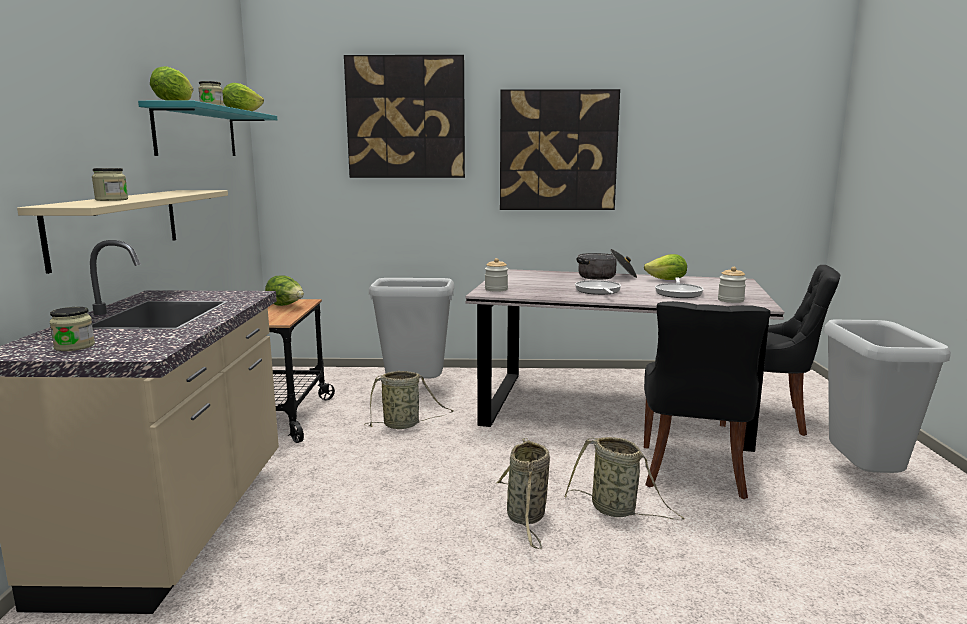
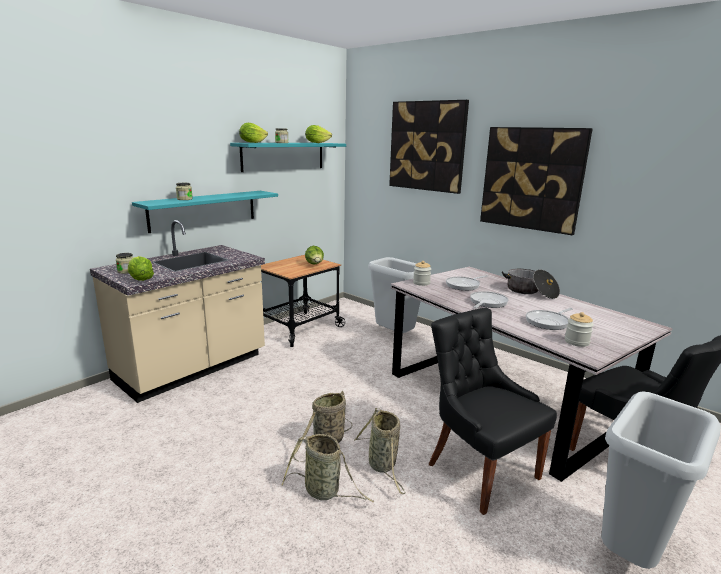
camera: 40 degrees right, 5 degrees up
beige shelf [17,190,228,274] -> turquoise shelf [132,191,278,233]
basket [364,371,453,429] -> basket moved to [282,434,374,503]
lettuce [644,254,687,280] -> lettuce moved to [128,256,154,281]
black chair [644,301,771,499] -> black chair turned 90 degrees clockwise [429,308,557,515]
none -> frying pan [446,275,488,291]

